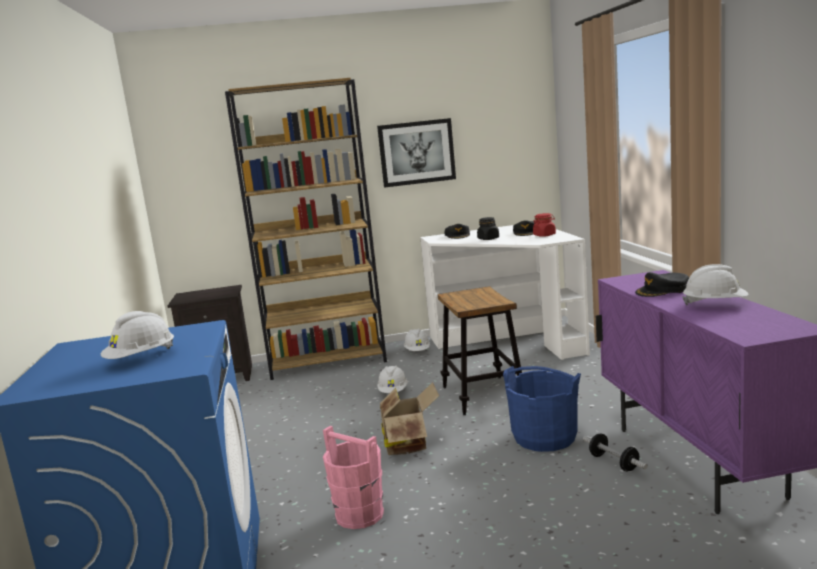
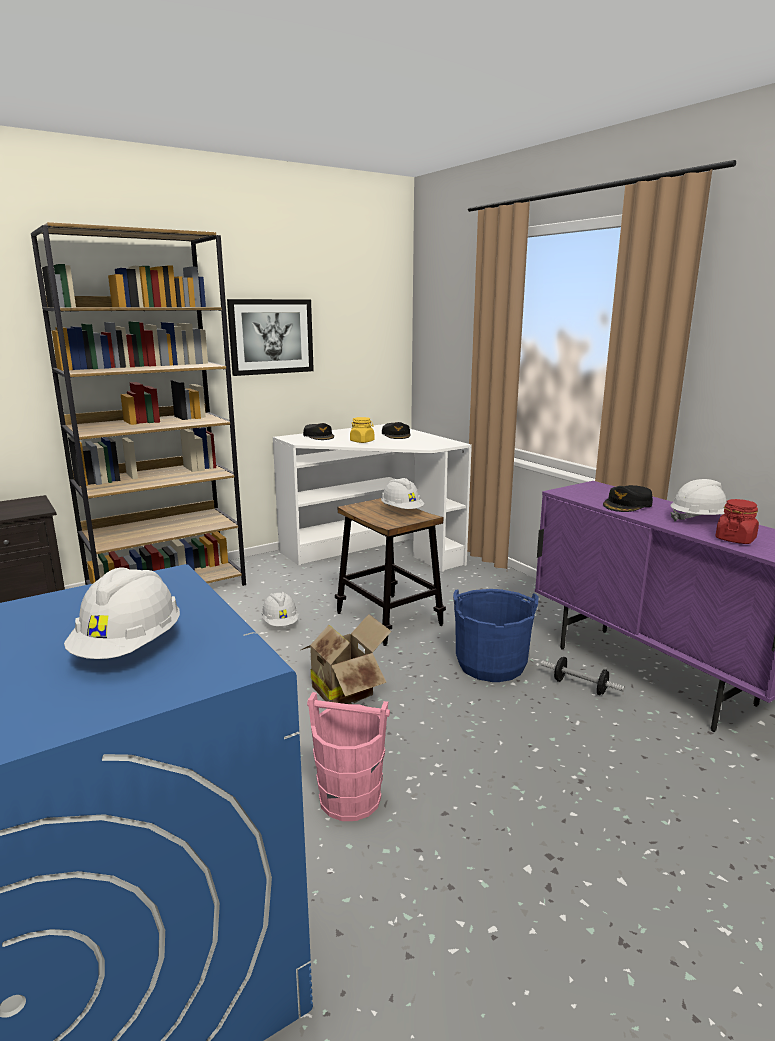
camera: 25 degrees left, 5 degrees up
white hard hat [404,329,430,351] -> white hard hat moved to [381,478,424,509]
black jar [477,217,499,240] -> yellow jar [350,417,374,443]
red jar [533,213,556,237] -> red jar moved to [715,499,759,544]

